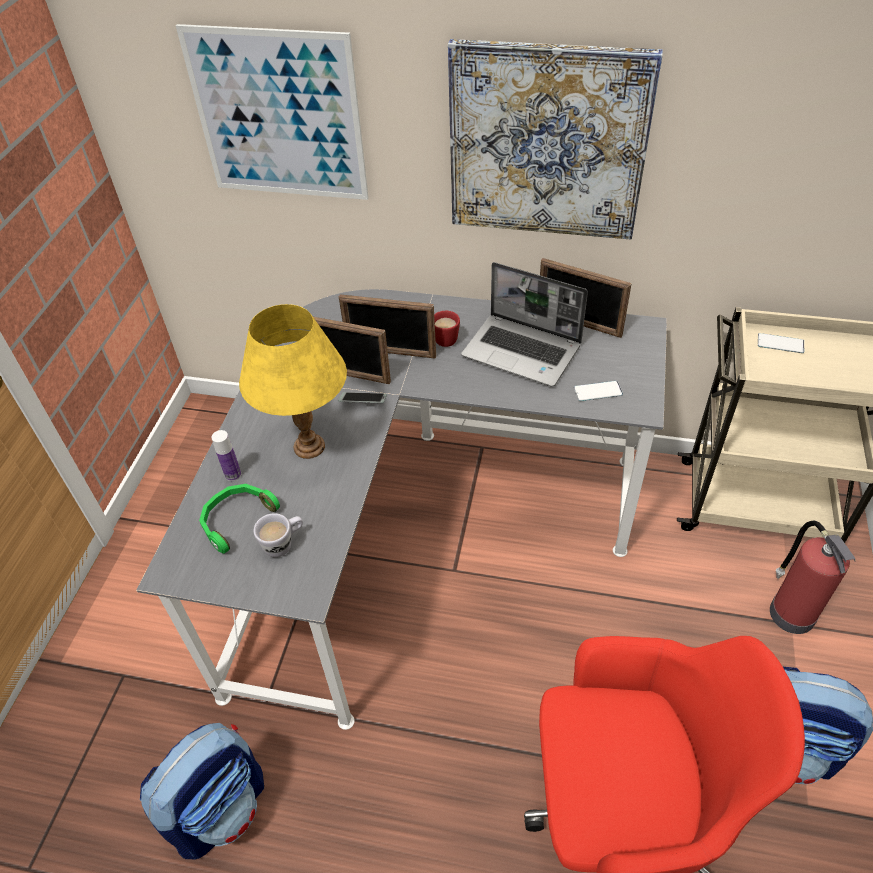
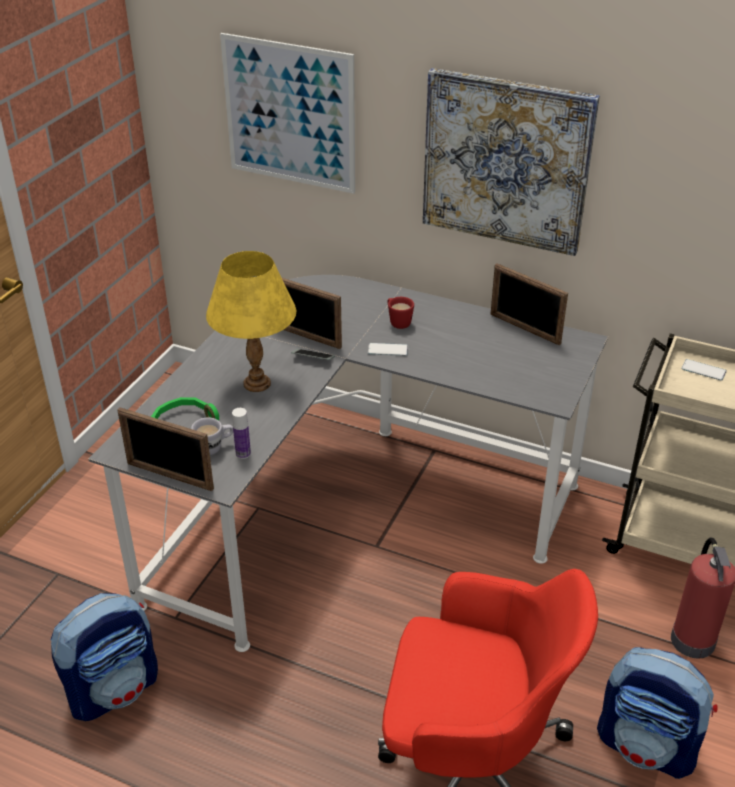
camera: 10 degrees right, 10 degrees down
bottle [211,430,241,481] -> bottle moved to [232,408,251,459]
picture frame [339,294,436,359] -> picture frame moved to [117,407,214,491]
laptop [461,262,588,387] -> none
phone [574,381,623,401] -> phone moved to [368,343,408,356]

